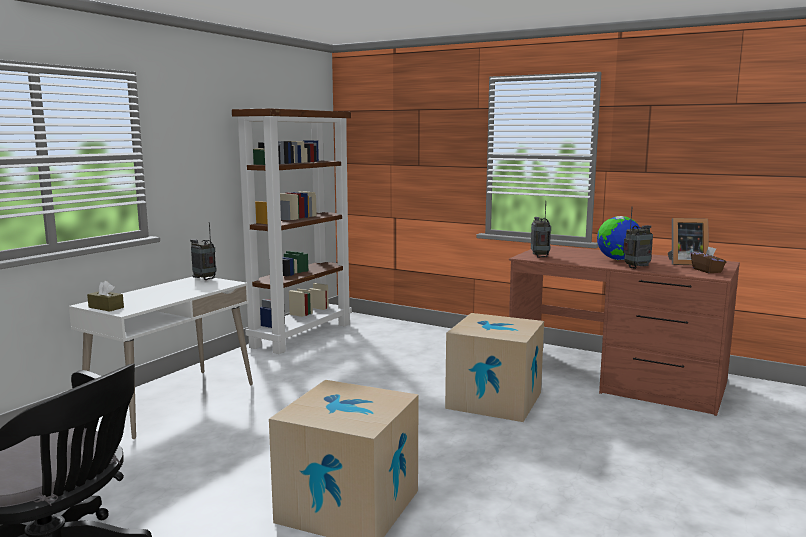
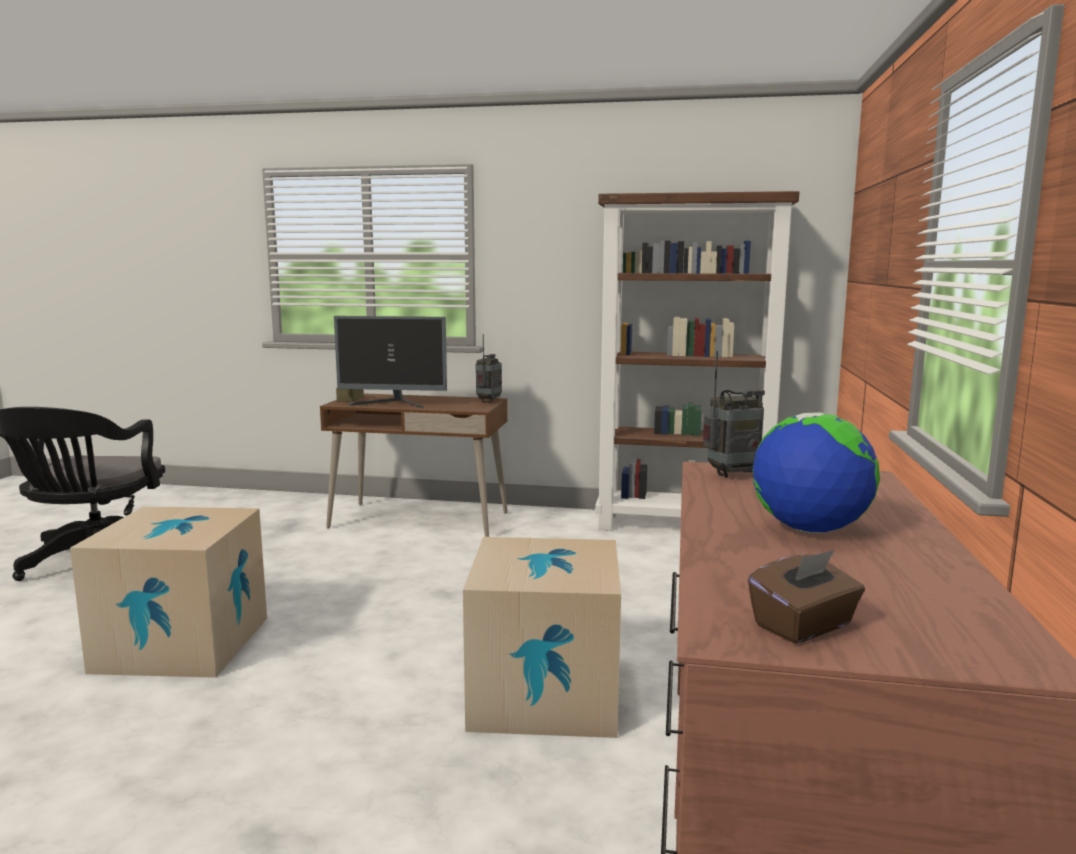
camera: 70 degrees right, 0 degrees up
white desk [69,277,253,439] -> brown desk [320,394,508,537]
radio [623,208,653,269] -> none
picture frame [668,218,709,265] -> none
none -> monitor [334,316,447,408]

